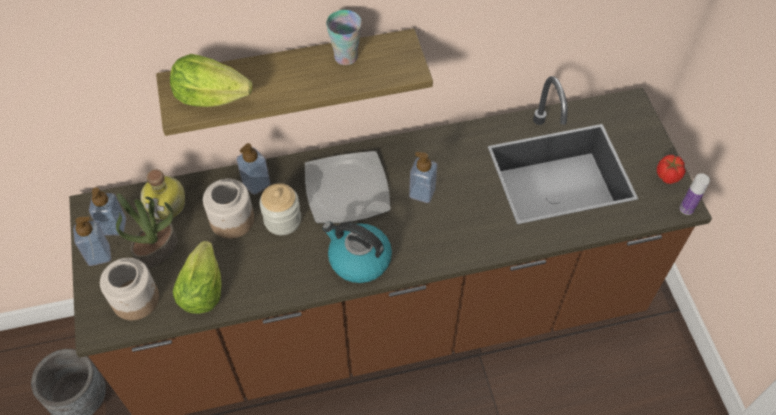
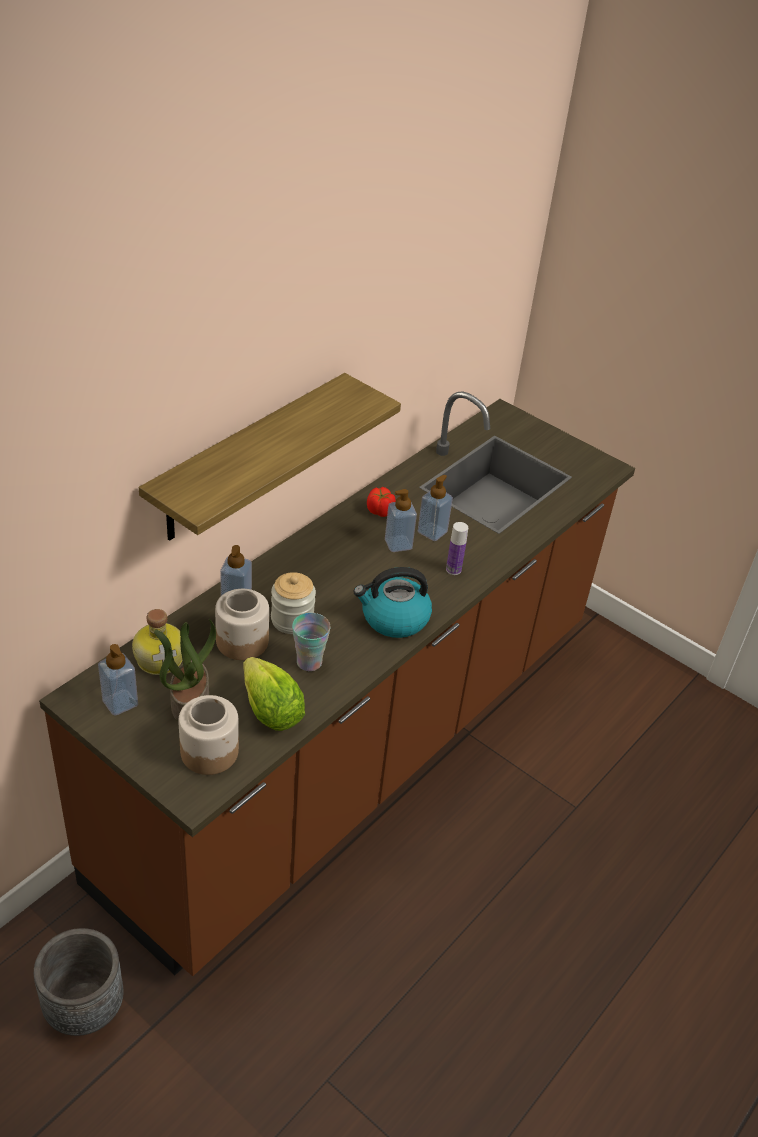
camera: 40 degrees left, 15 degrees down
soap dispenser [73,217,111,266] -> soap dispenser moved to [418,475,453,541]
lettuce [170,54,253,107] -> none
plate [305,151,391,224] -> none
cup [326,10,362,65] -> cup moved to [292,613,330,671]
tomato [657,155,686,184] -> tomato moved to [367,487,396,517]
bottle [680,173,710,215] -> bottle moved to [446,522,468,575]

